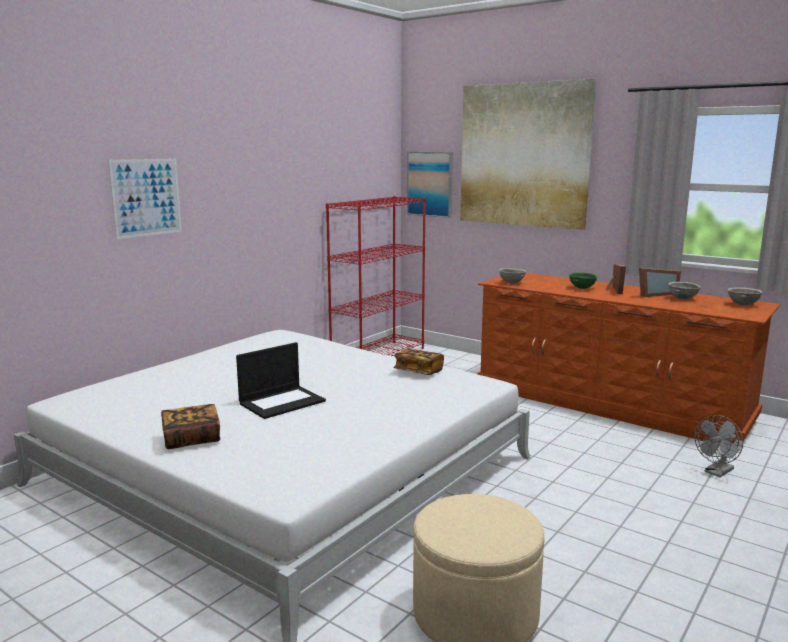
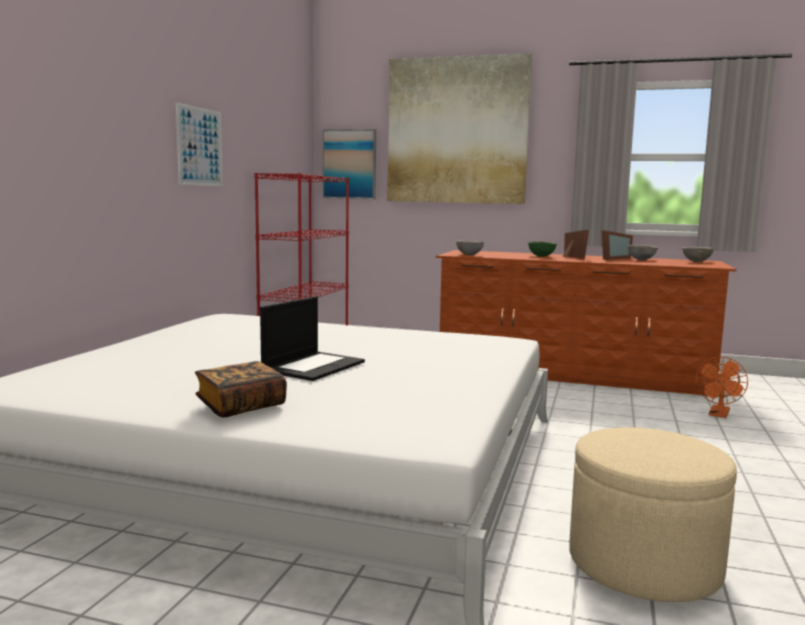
camera: 20 degrees left, 5 degrees down
picture [108,158,182,239] -> picture moved to [176,102,223,186]
book [393,349,444,375] -> none
grey fan [694,415,743,477] -> orange fan [696,357,748,418]

